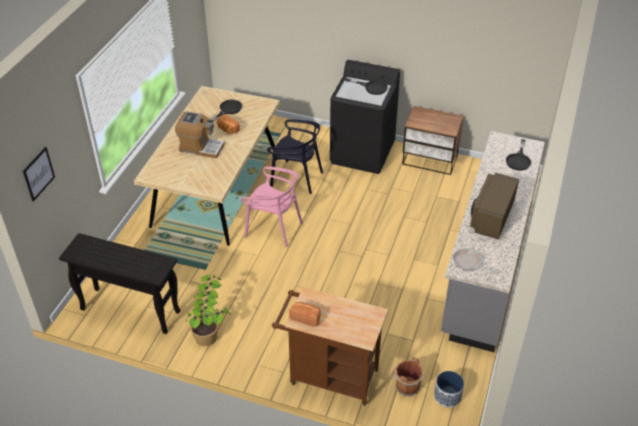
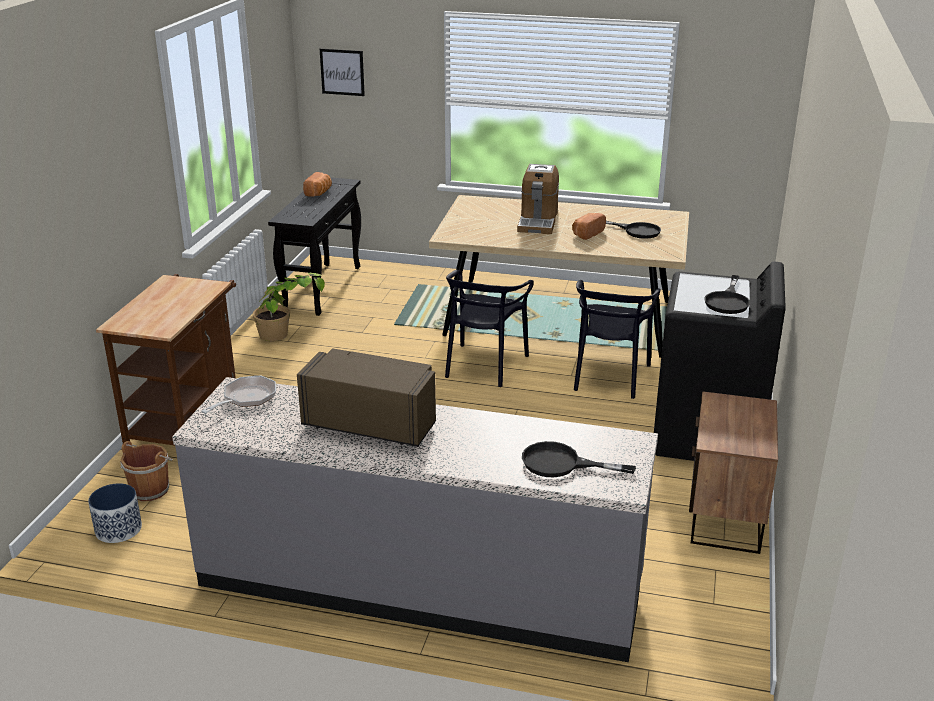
camera: 85 degrees right, 15 degrees down
pink chair [240,166,303,247] -> black chair [445,270,534,387]
bread [289,302,321,327] -> bread moved to [303,172,332,197]

